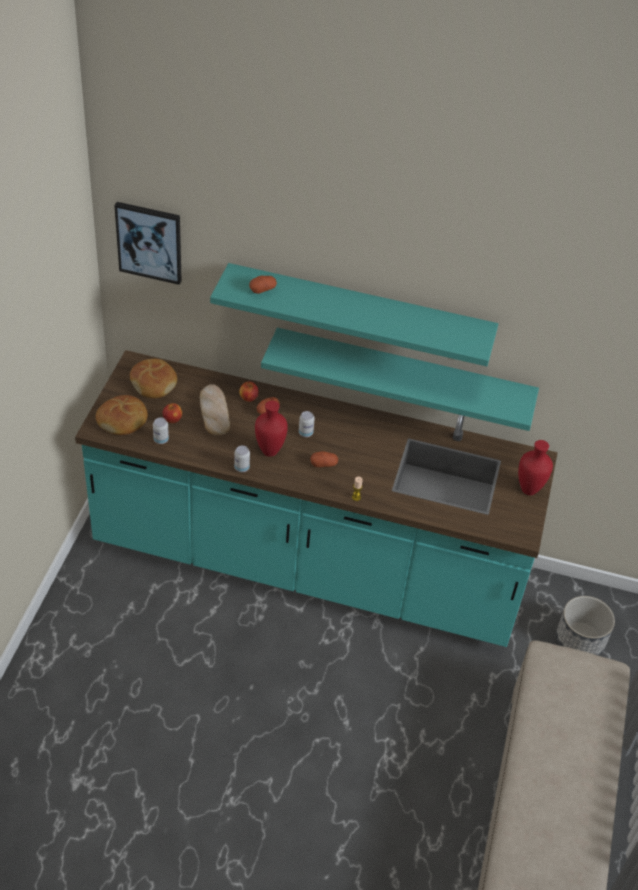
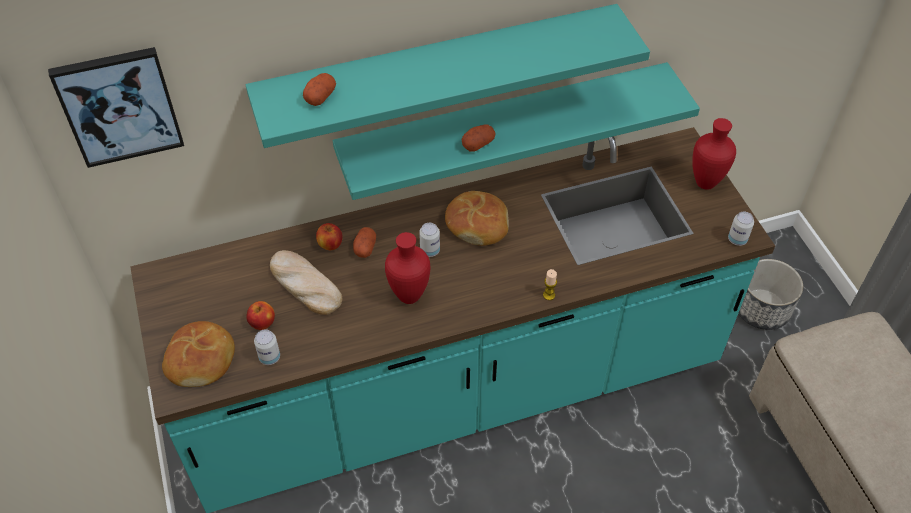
camera: 30 degrees left, 5 degrees up
bread [130,359,177,399] -> bread moved to [445,191,509,246]
can [234,445,250,472] -> can moved to [728,212,754,246]
potato [310,451,338,467] -> potato moved to [462,124,495,152]

